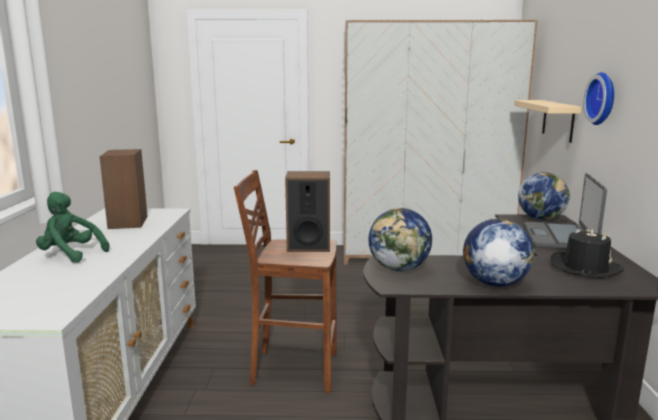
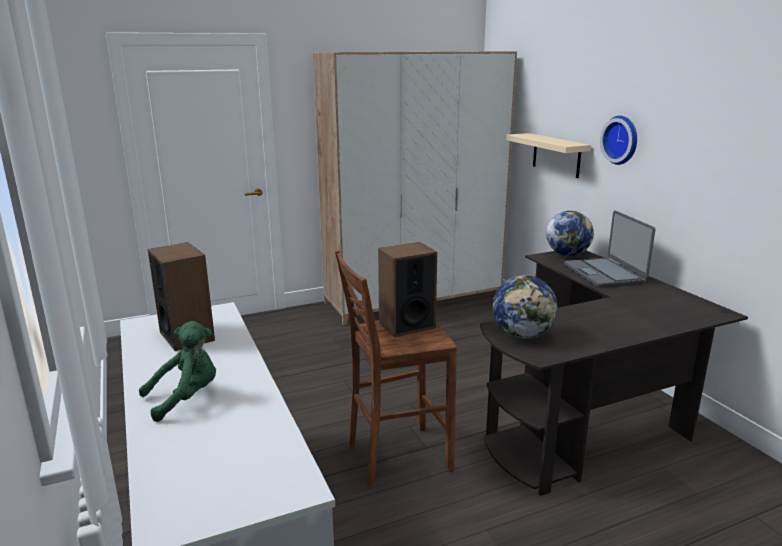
camera: 25 degrees left, 5 degrees up
green plush toy [36,192,109,263] -> green plush toy turned 150 degrees clockwise [139,321,216,422]
globe [463,219,534,287] -> none
black hat [551,228,625,278] -> none

